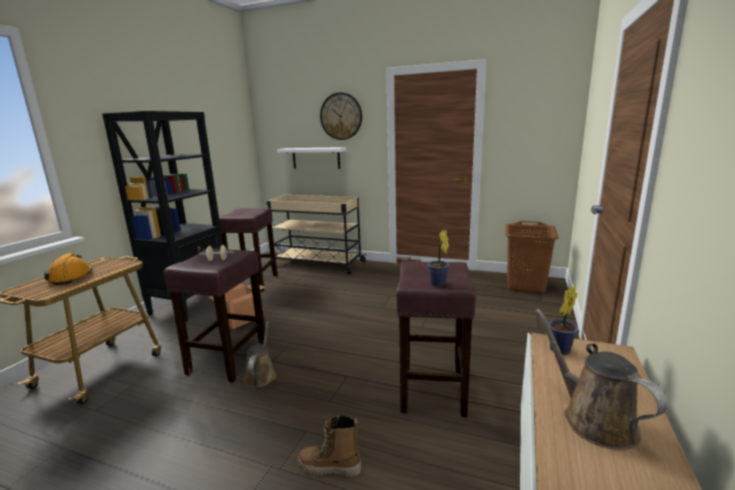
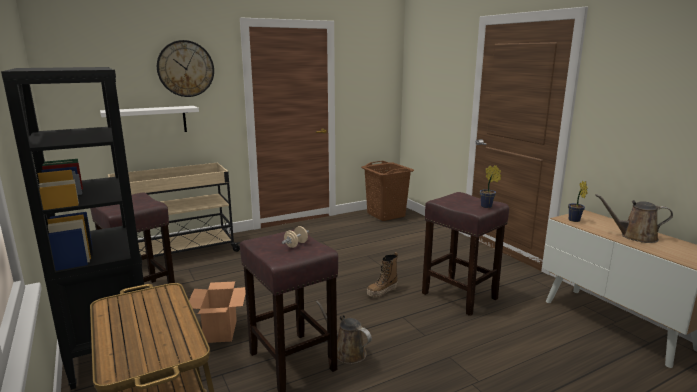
camera: 50 degrees left, 0 degrees up
orange hard hat [44,253,93,285] -> none
boot [298,415,361,477] -> boot moved to [367,252,398,298]

